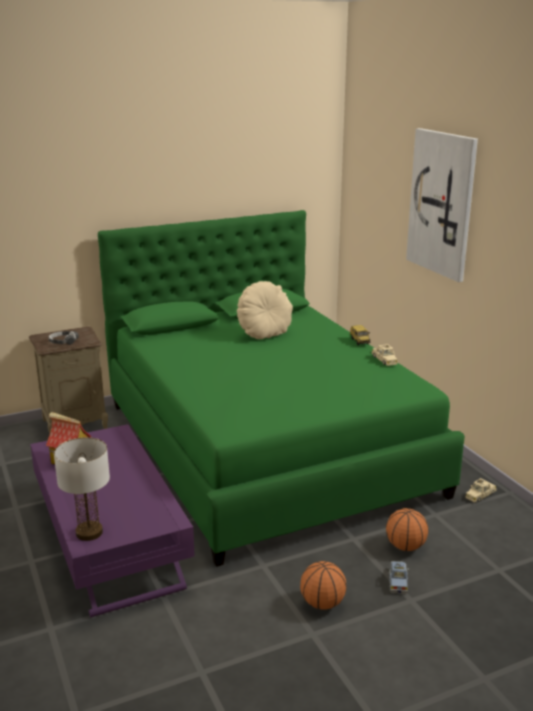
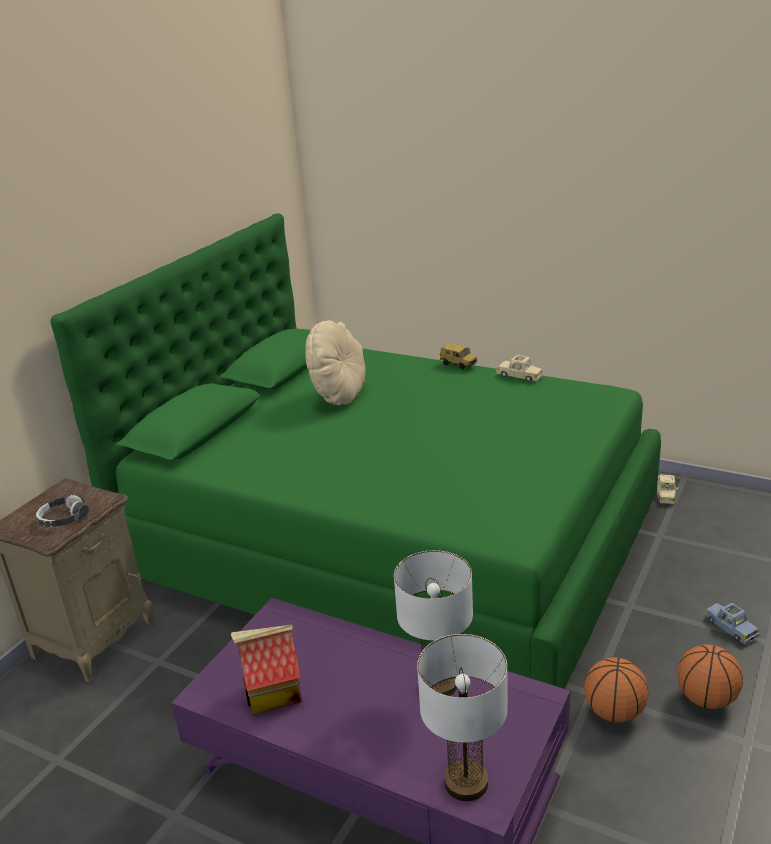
camera: 35 degrees left, 5 degrees up
basketball [386,508,428,551] -> basketball moved to [584,657,649,723]
picture [406,128,478,282] -> none
none -> table lamp [394,550,473,696]

